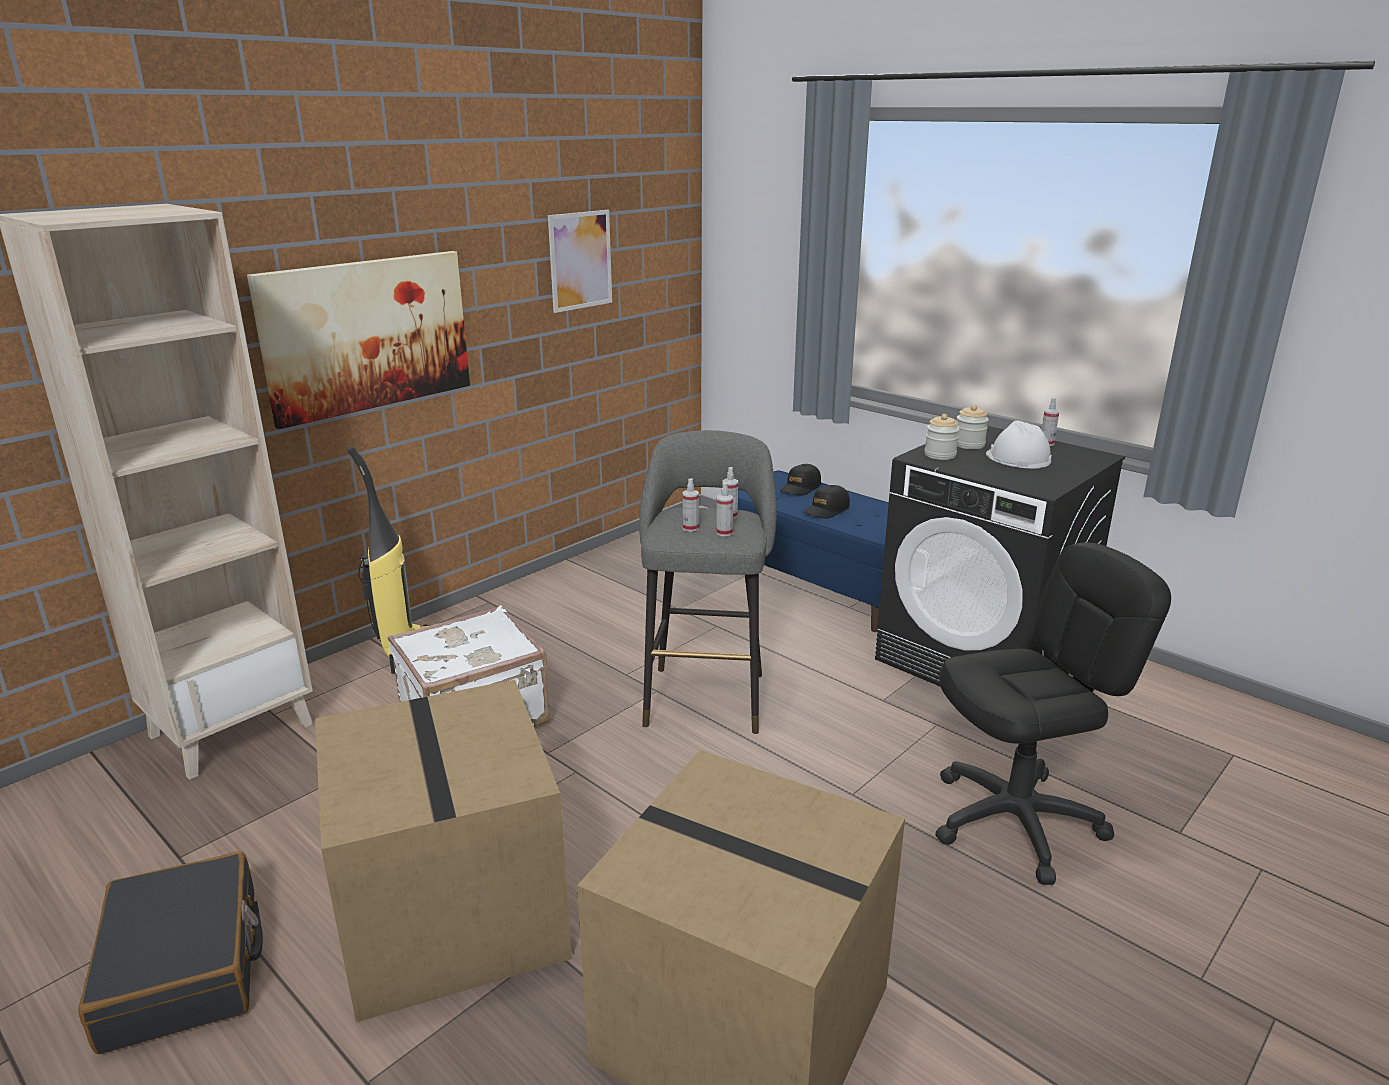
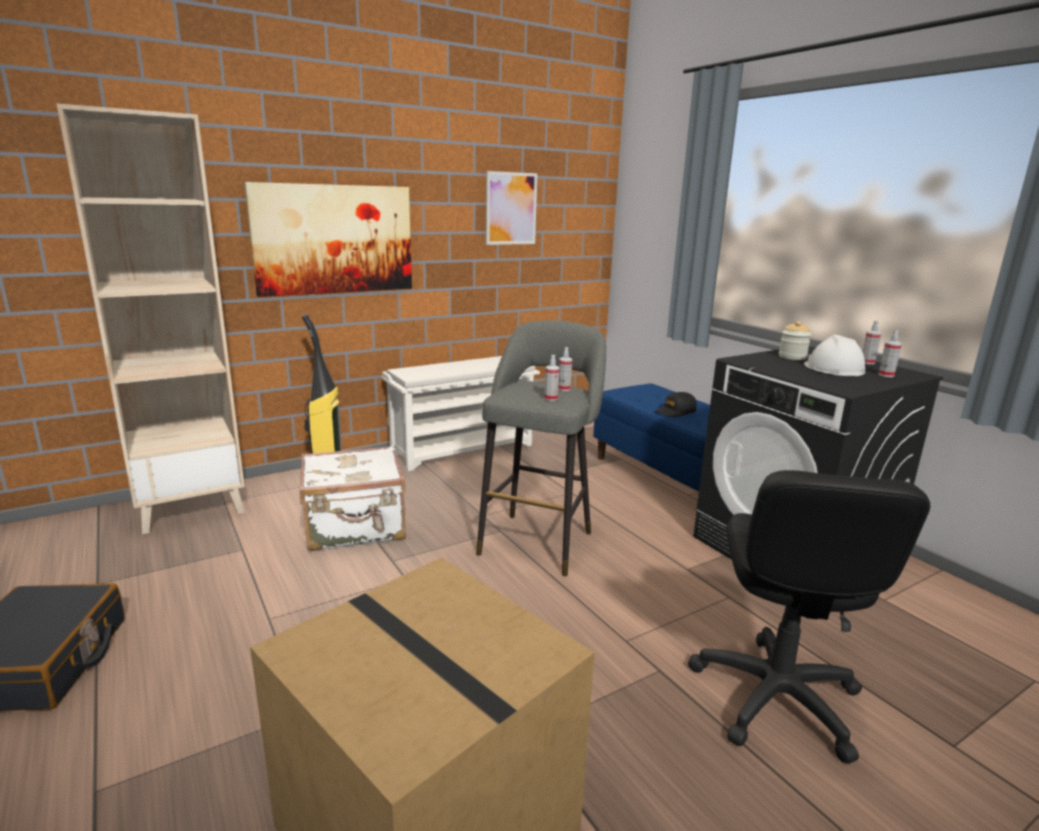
camera: 15 degrees right, 5 degrees down
cardboard box [315,680,572,1023] -> none
spray bottle [682,478,699,532] -> spray bottle moved to [878,330,902,377]
black cap [780,464,821,495] -> none
jar [924,414,960,460] -> none
black office chair [936,542,1171,885] -> black office chair turned 105 degrees clockwise [688,470,930,764]
none -> white shoe rack [382,356,540,471]

